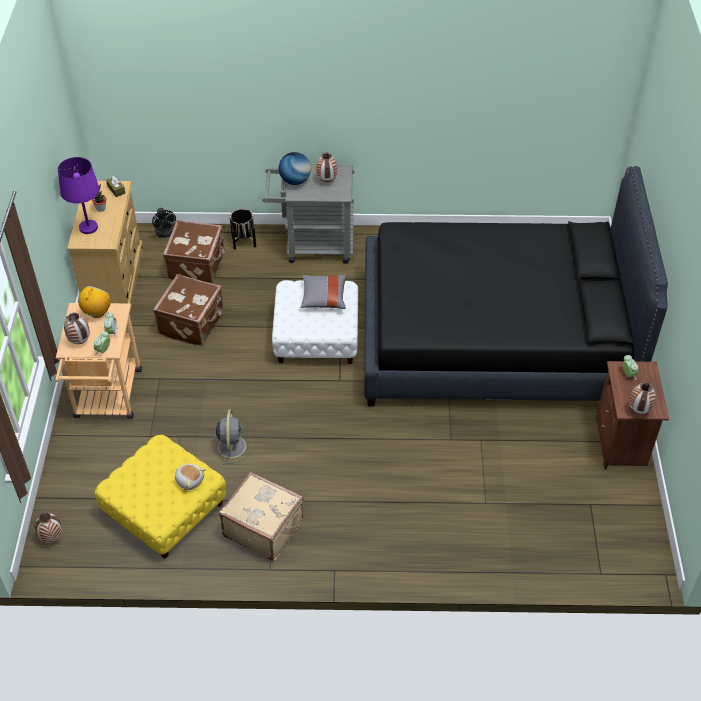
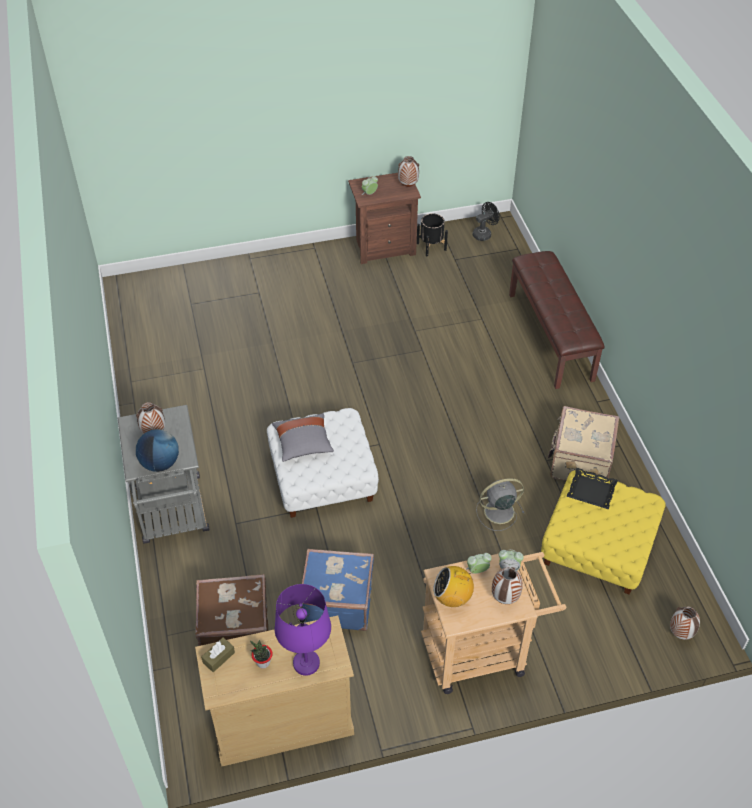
camera: 105 degrees left, 0 degrees up
black fan [152,208,176,238] -> black fan moved to [473,202,500,241]
brown suitcase [153,274,224,346] -> blue suitcase [300,549,374,631]
plush toy [175,464,207,490] -> black tray [566,468,618,509]
black planter [230,209,256,250] -> black planter moved to [417,213,448,256]
black bed [364,166,668,406] -> none
none -> brown bench [509,251,605,389]

